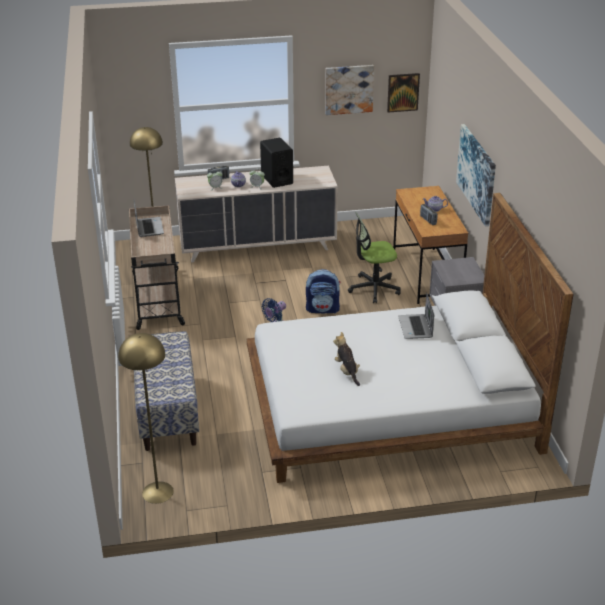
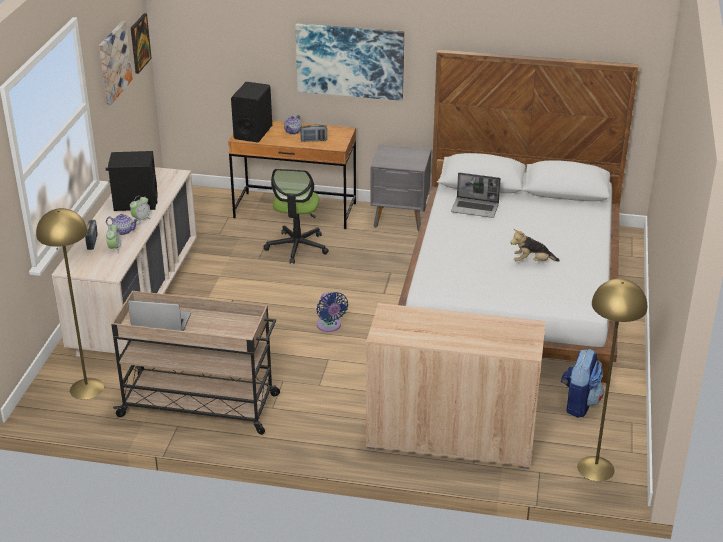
camera: 70 degrees left, 0 degrees up
bench [134,331,199,451] -> beige cabinet [366,303,546,469]
backpack [306,269,341,313] -> backpack moved to [561,348,604,418]
none -> black speaker [231,82,272,143]

